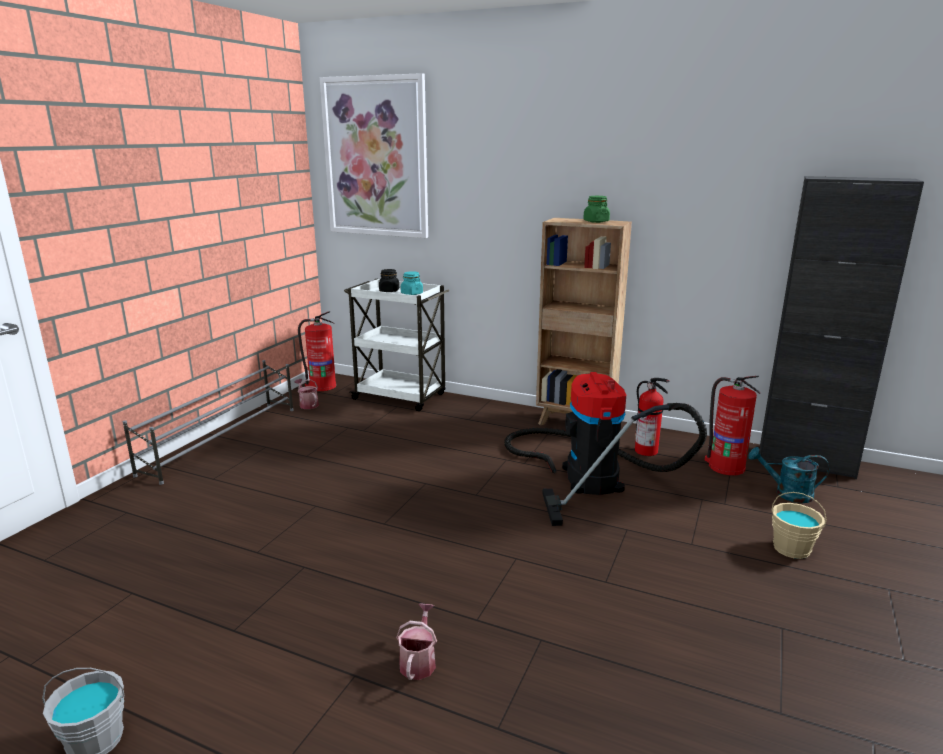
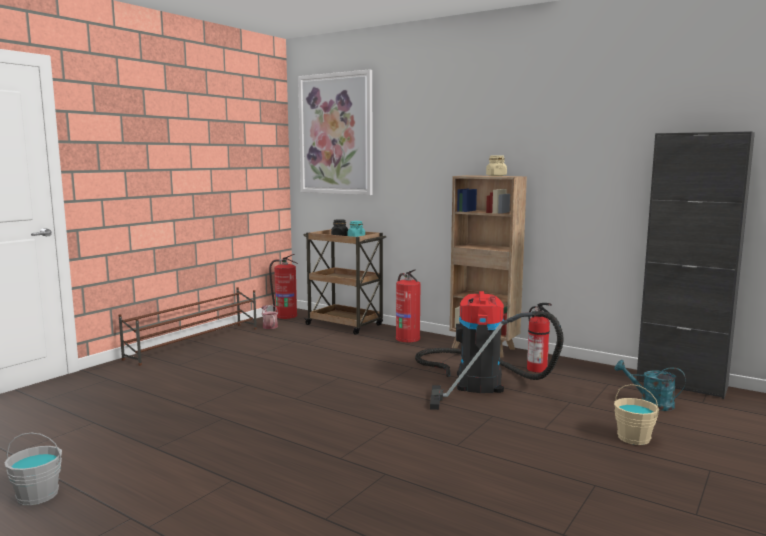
camera: 10 degrees right, 10 degrees down
grey shoe rack [123,360,294,485] -> brown shoe rack [118,287,257,366]
white cart [344,279,449,411] -> brown cart [304,229,386,335]
watering can [396,603,437,680] -> none
green jar [583,196,610,223] -> beige jar [486,156,507,176]
fire extinguisher [704,376,761,476] -> fire extinguisher moved to [396,269,421,342]

